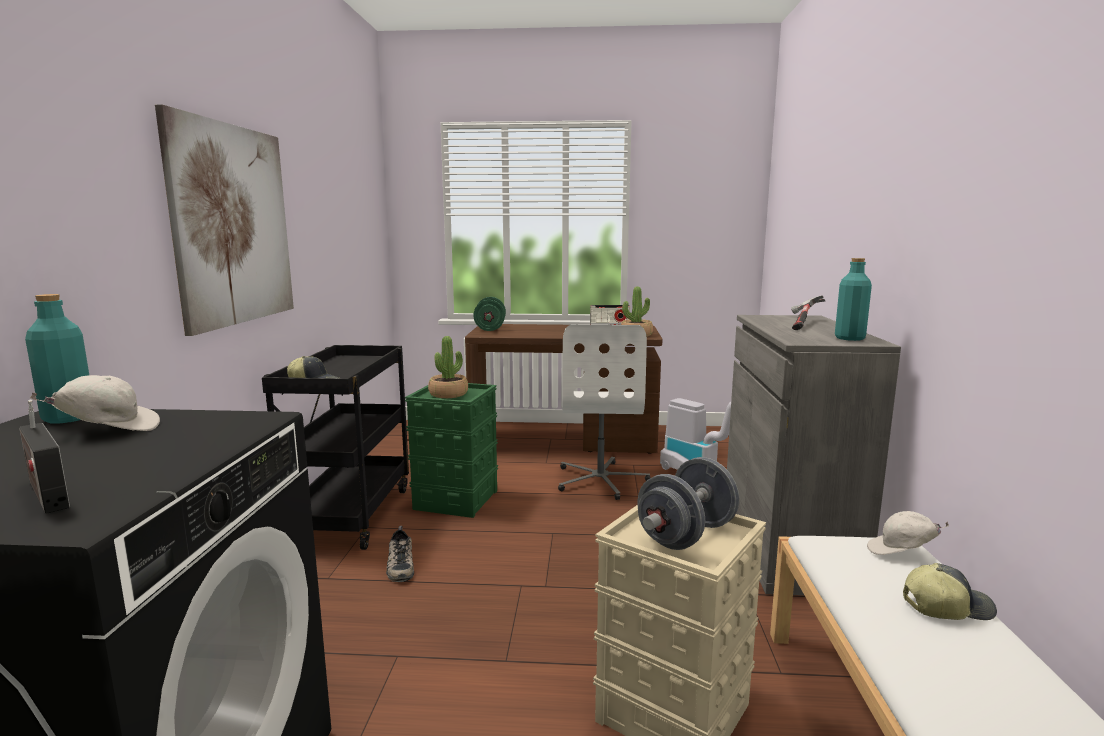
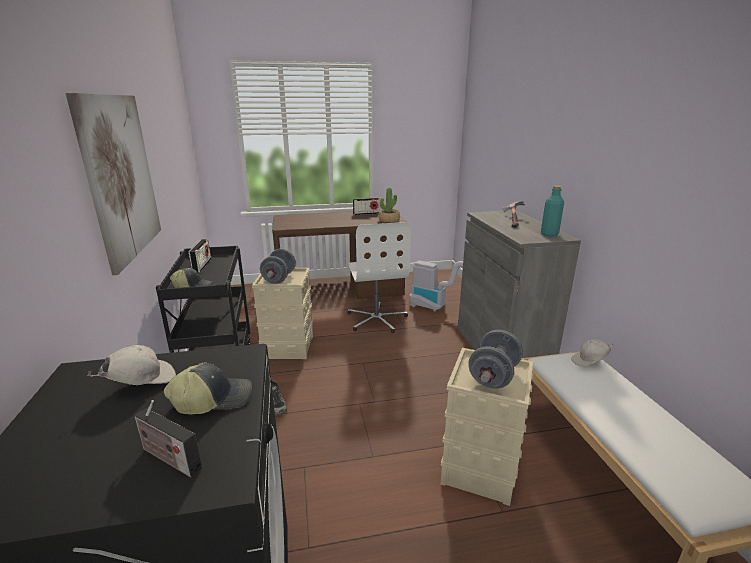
camera: 15 degrees left, 10 degrees up
turquoise bottle [25,294,89,423] -> none
green storage box [405,383,498,518] -> beige storage box [252,268,313,359]
potted plant [428,336,468,398] -> grey dumbbell [260,248,296,284]
green dumbbell [474,297,506,331] -> none
cap [903,563,997,620] -> cap moved to [164,362,252,414]
none -> radio [189,239,211,273]

